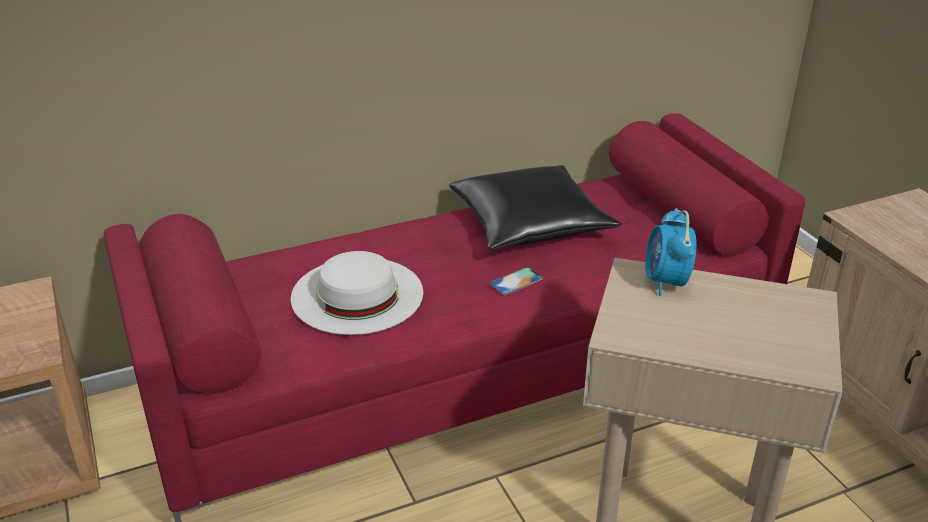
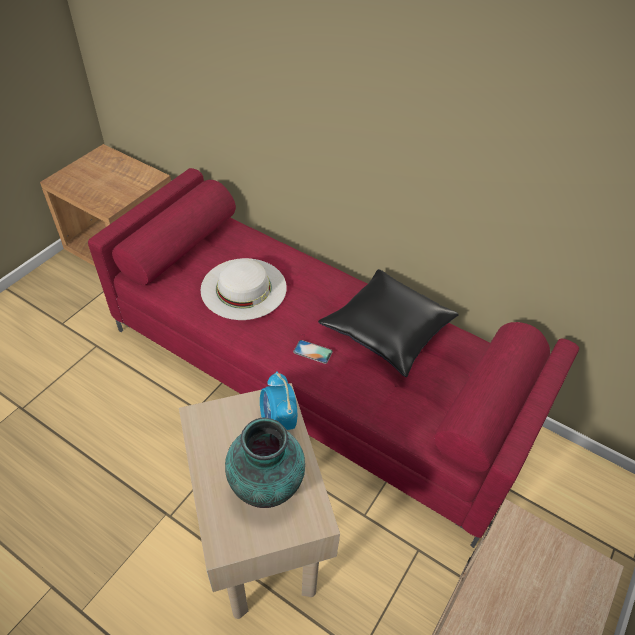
camera: 55 degrees right, 15 degrees up
alarm clock [645,208,697,296] -> alarm clock turned 75 degrees counterclockwise [260,371,297,430]
none -> vase [225,417,305,508]

